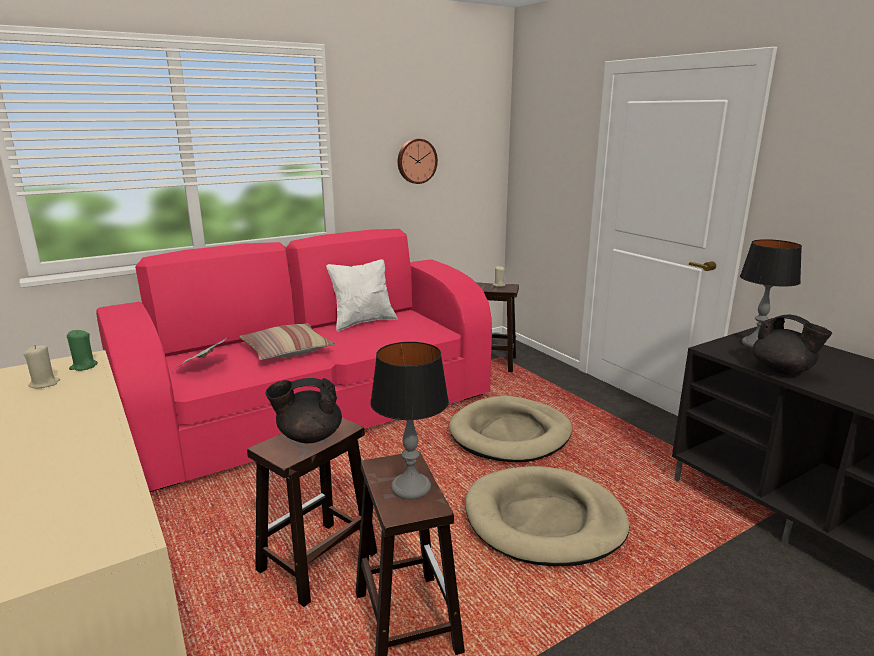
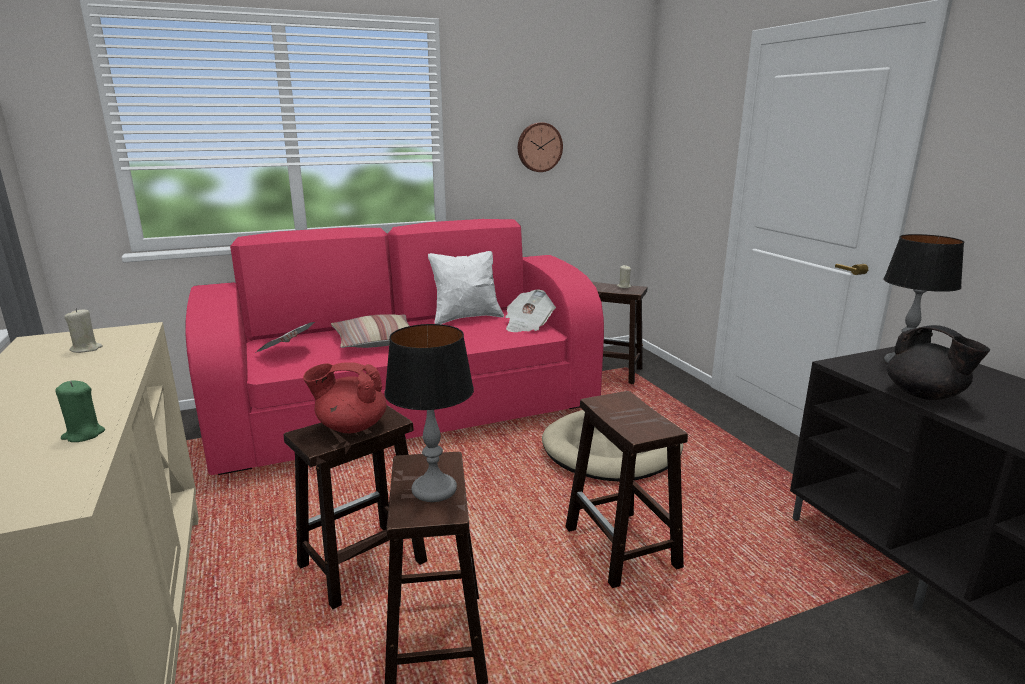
camera: 10 degrees right, 0 degrees up
green candle [67,330,98,371] -> green candle moved to [55,380,105,442]
black teapot [266,378,342,443] -> red teapot [303,362,387,433]
beige dog bed [465,466,629,566] -> brown stool [566,391,688,588]
none -> newspaper [505,289,556,332]

